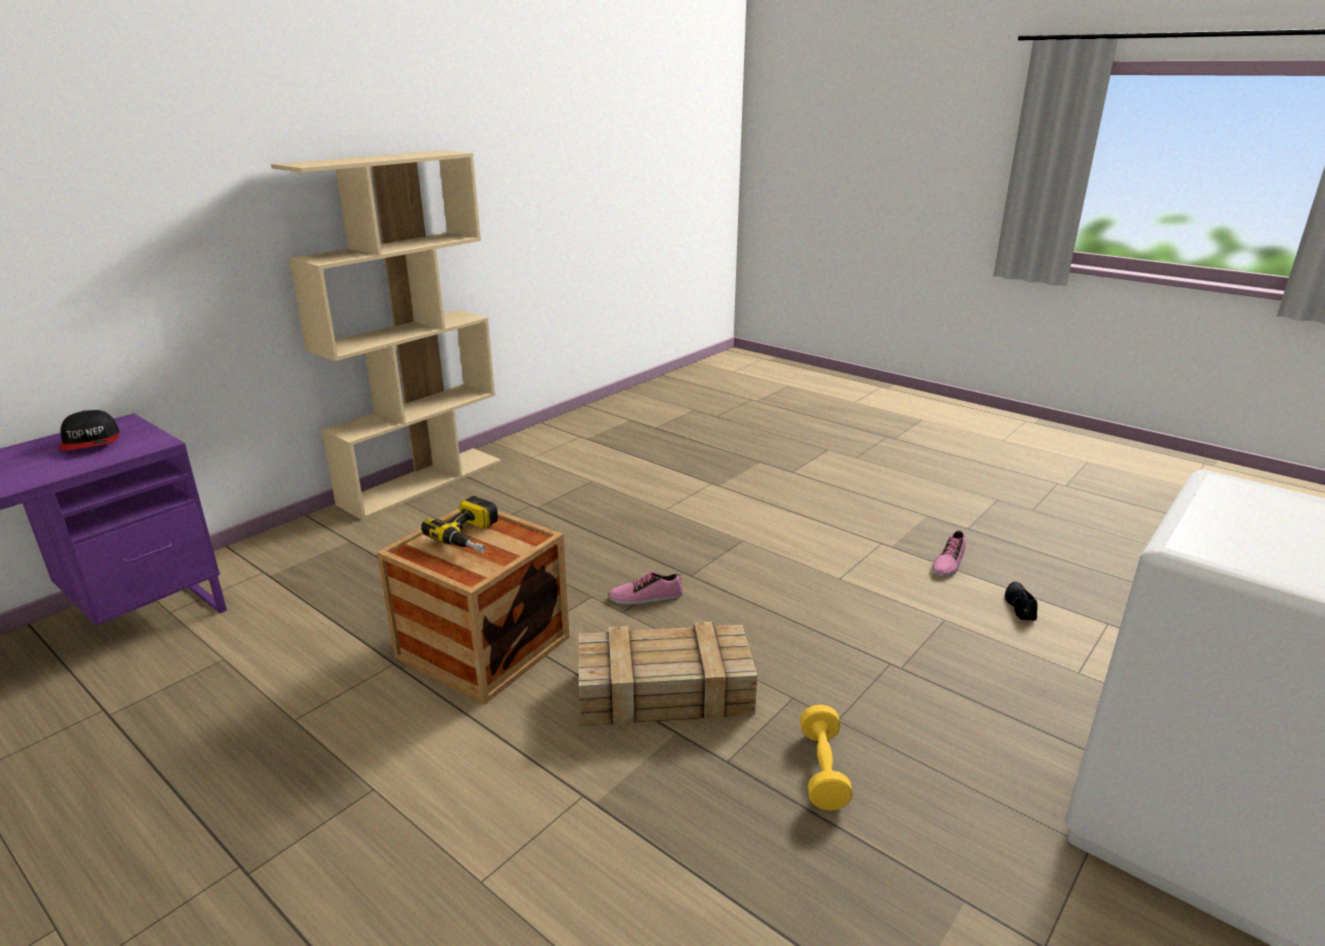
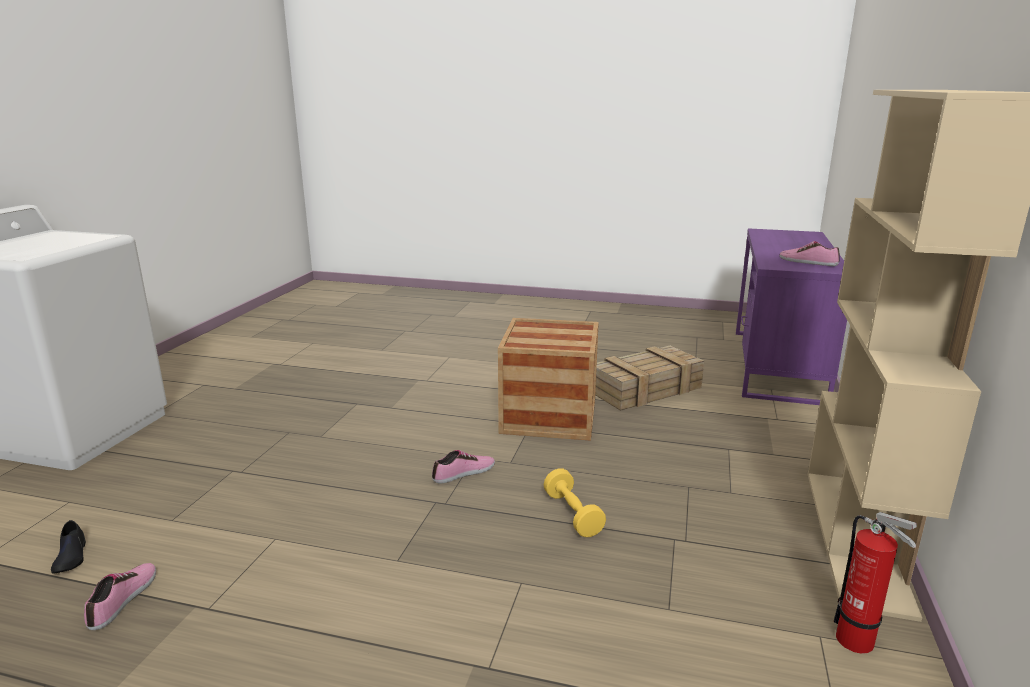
camera: 155 degrees right, 5 degrees down
cap [59,410,120,451] -> shoe [779,241,840,266]
power drill [421,496,498,553] -> none
crate [579,622,757,726] -> crate moved to [595,346,704,411]
yellow dumbbell [800,705,853,810] -> yellow dumbbell moved to [544,469,606,537]
none -> fire extinguisher [834,512,917,654]

